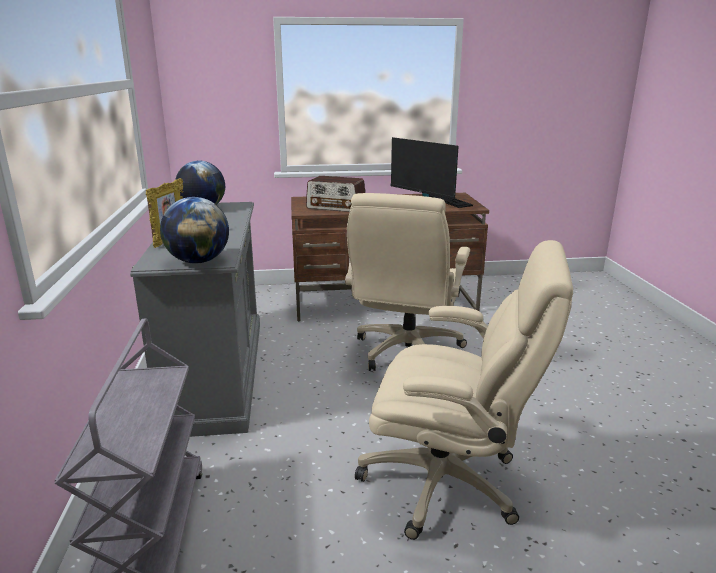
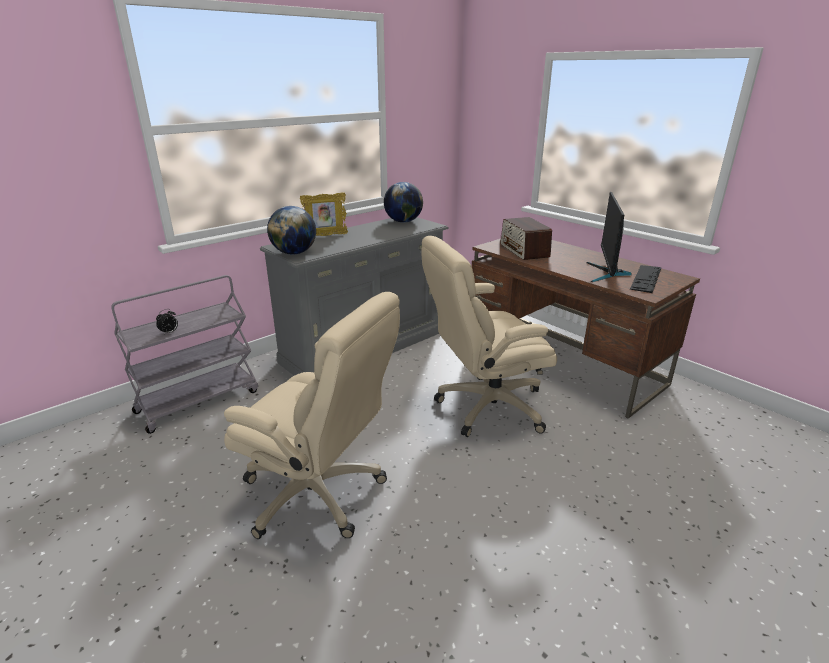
camera: 55 degrees right, 5 degrees up
beige office chair [355,240,573,540] -> beige office chair turned 45 degrees counterclockwise [224,292,400,539]
none -> alarm clock [156,309,178,335]

